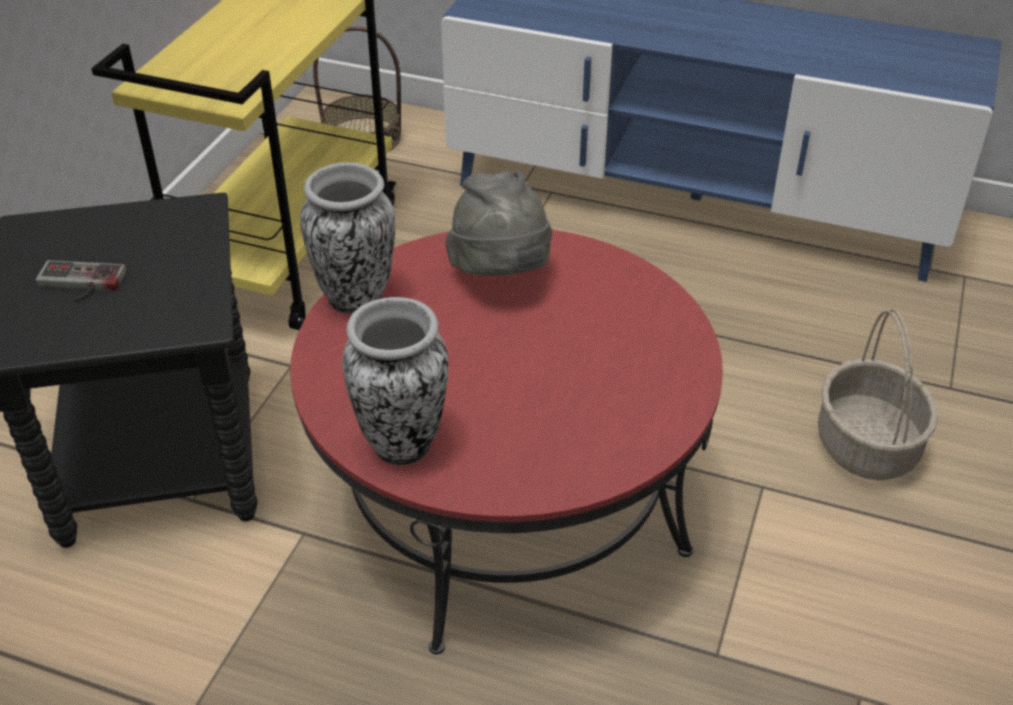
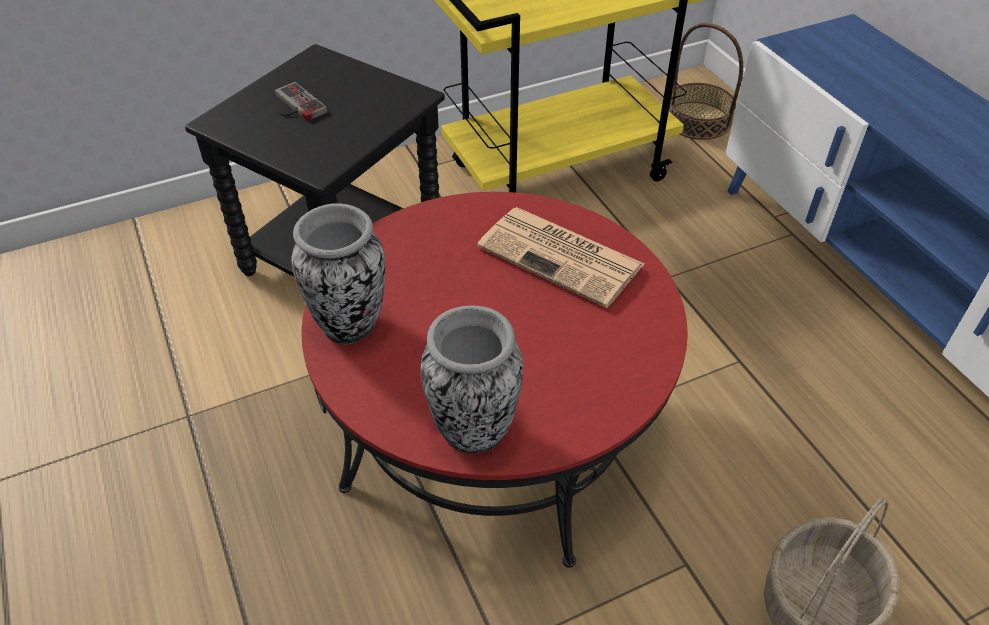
camera: 45 degrees right, 5 degrees up
vase [300,162,395,314] -> vase moved to [420,305,523,454]
grey hat [445,170,552,276] -> newspaper [477,207,644,308]

